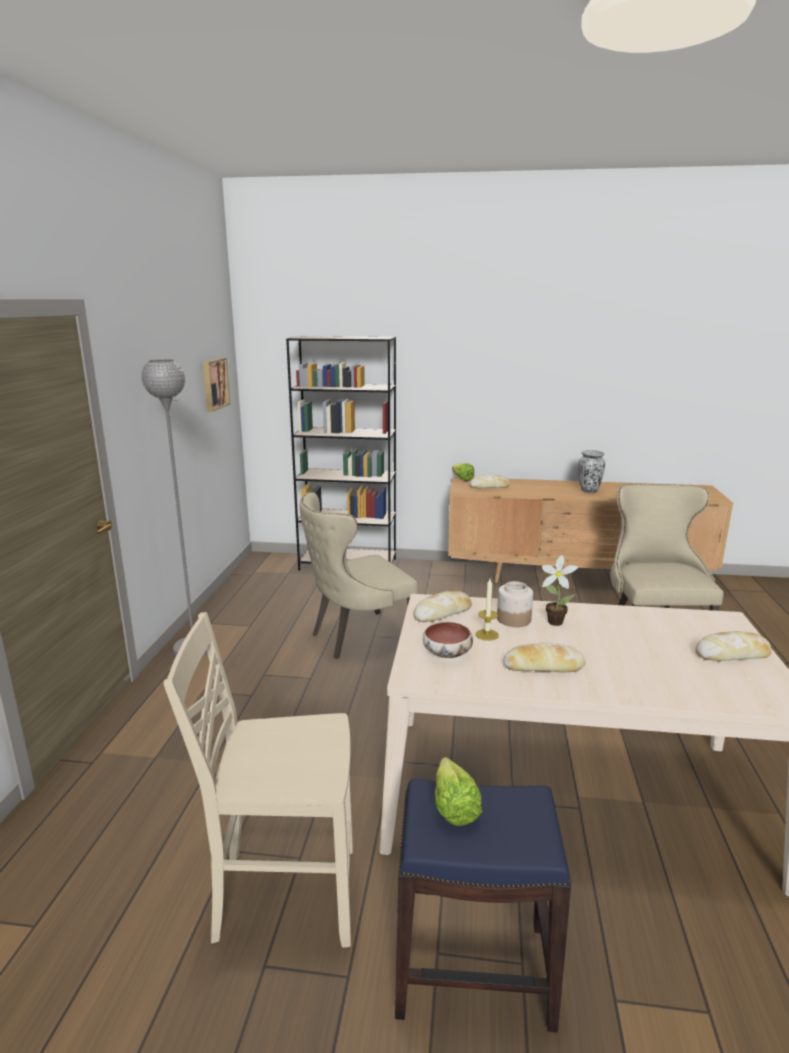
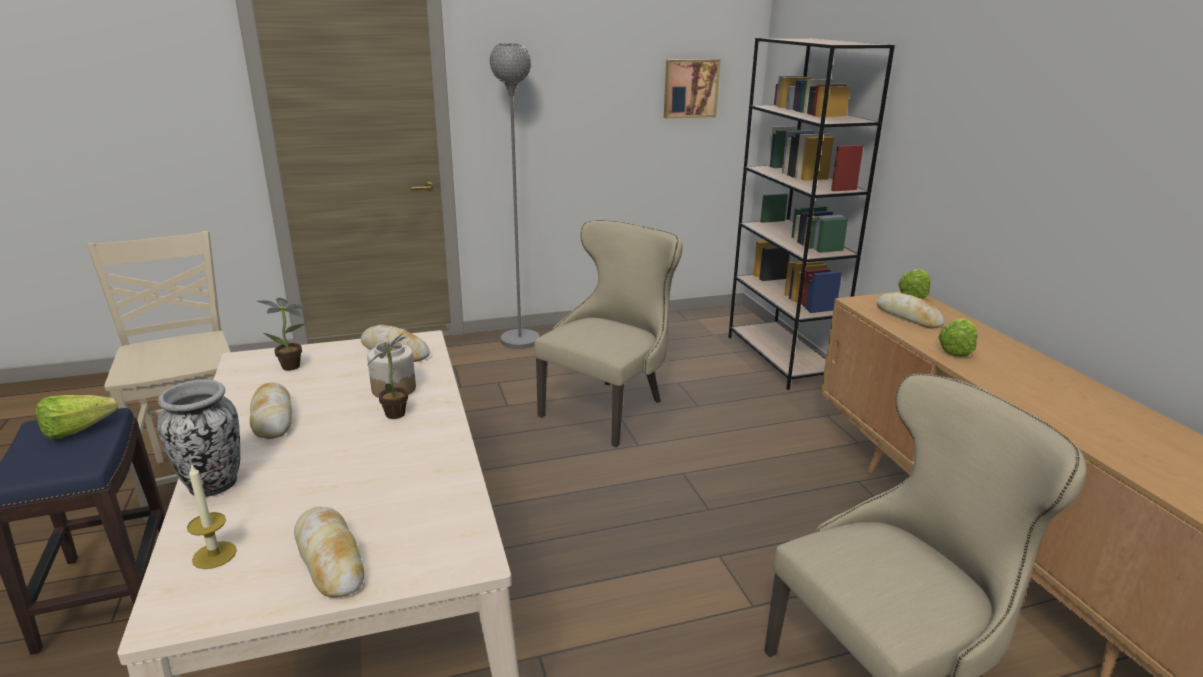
camera: 65 degrees right, 5 degrees up
beige chair [300,492,417,659] -> beige chair turned 90 degrees clockwise [534,220,683,447]
bowl [423,622,473,658] -> potted plant [257,298,307,371]
candle [475,579,499,641] -> candle moved to [187,463,237,569]
vase [578,450,605,493] -> vase moved to [157,379,240,497]
none -> lettuce [938,318,978,357]

